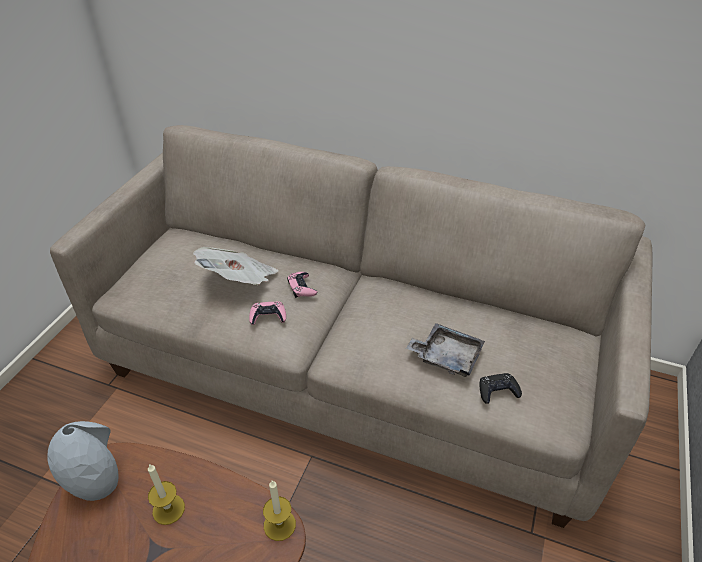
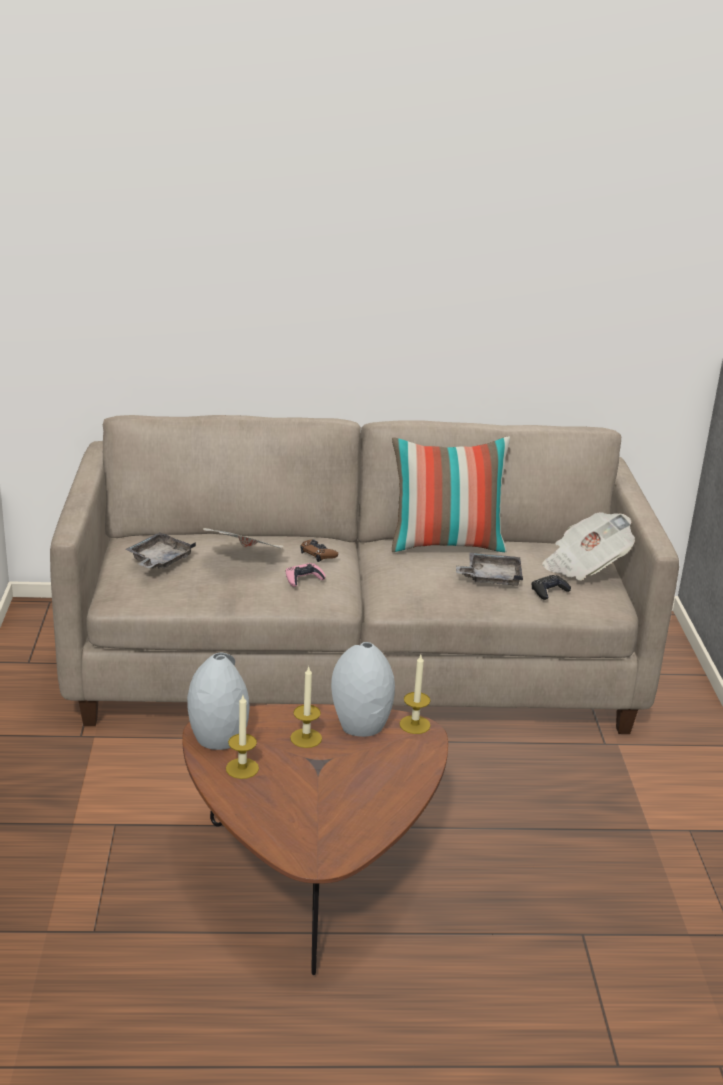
camera: 25 degrees left, 15 degrees down
pink game controller [287,272,317,298] -> brown game controller [300,539,338,562]
none -> grey tray [125,532,196,569]
none -> candle [226,695,259,779]
none -> grey vase [331,642,395,737]
none -> pillow [392,436,510,552]
none -> newspaper [542,512,635,581]

